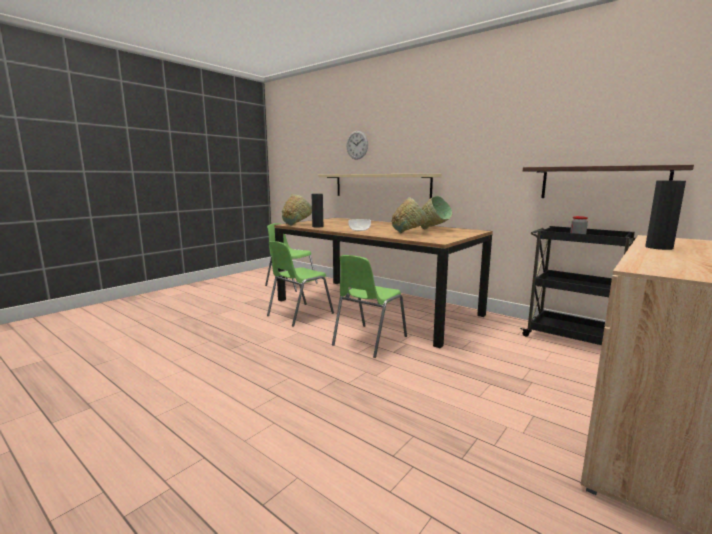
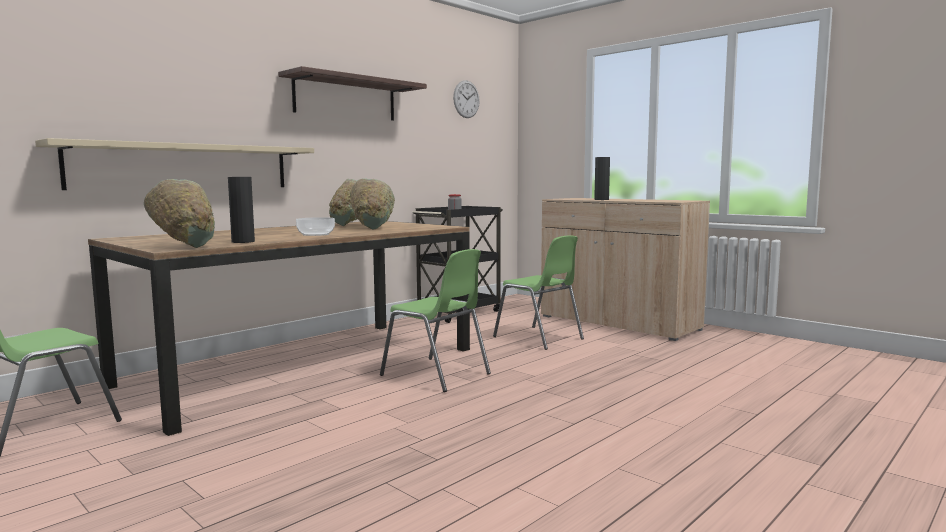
camera: 85 degrees left, 5 degrees down
green chair [267,241,334,327] -> green chair moved to [493,235,584,350]
wall clock [347,131,368,160] -> wall clock moved to [453,80,480,118]
shelf [523,165,694,198] -> shelf moved to [278,66,427,120]

